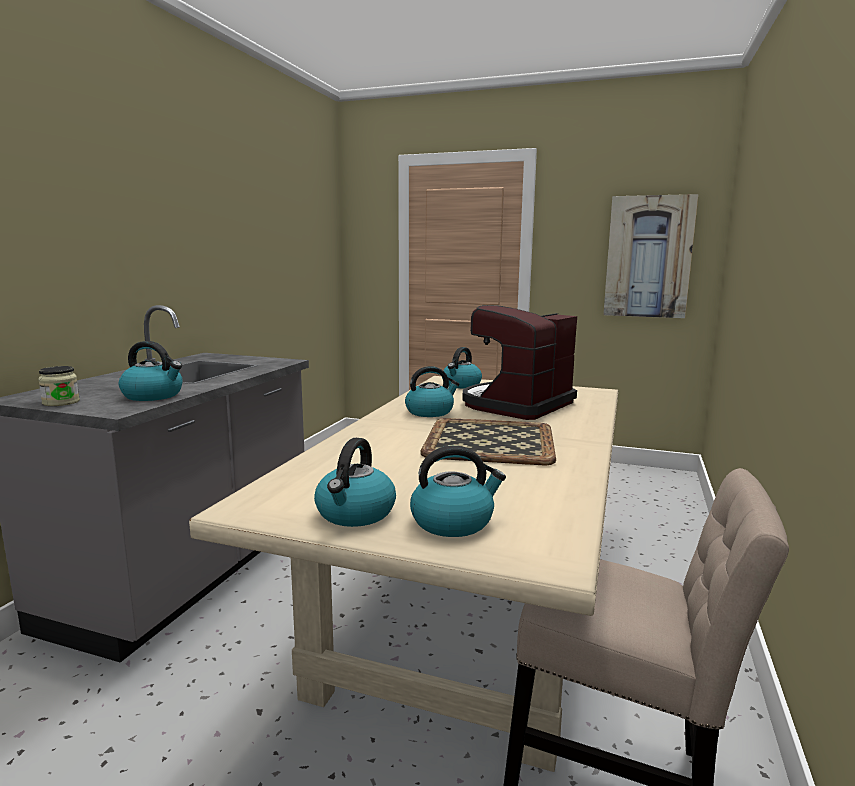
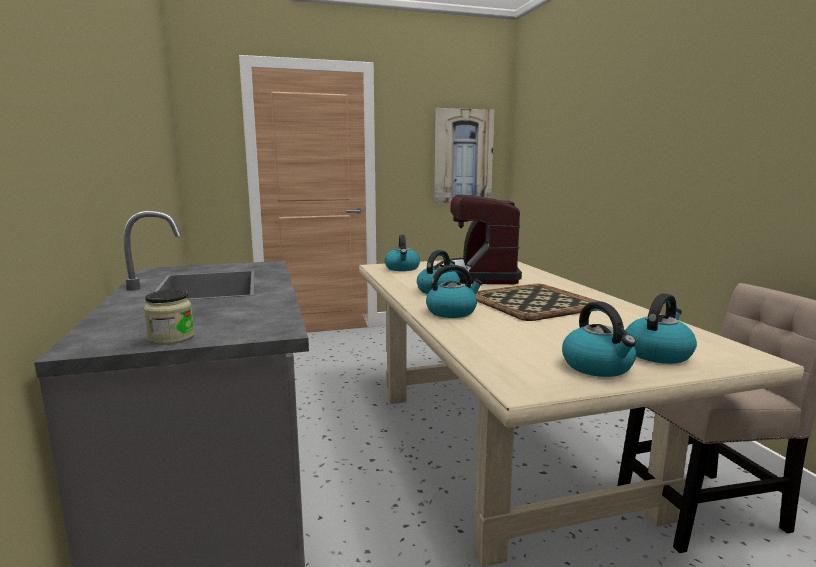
camera: 35 degrees left, 0 degrees up
kettle [119,341,183,401] -> kettle moved to [426,265,483,318]

